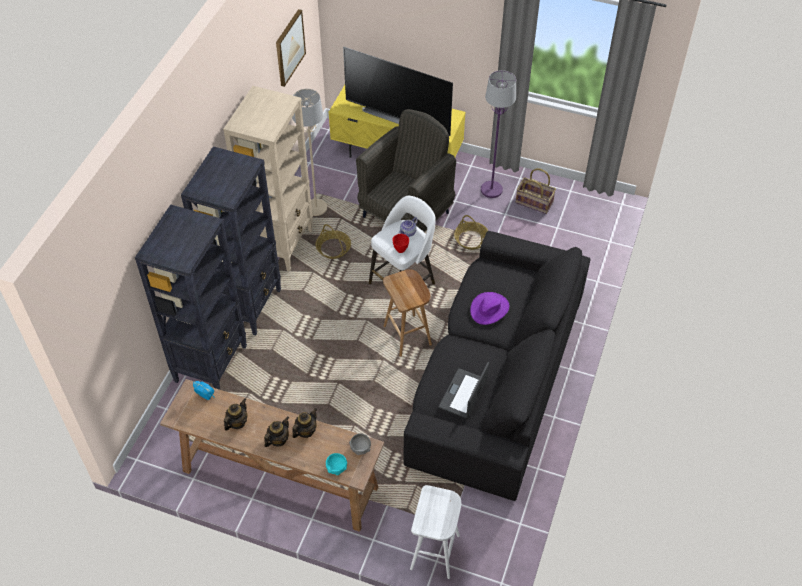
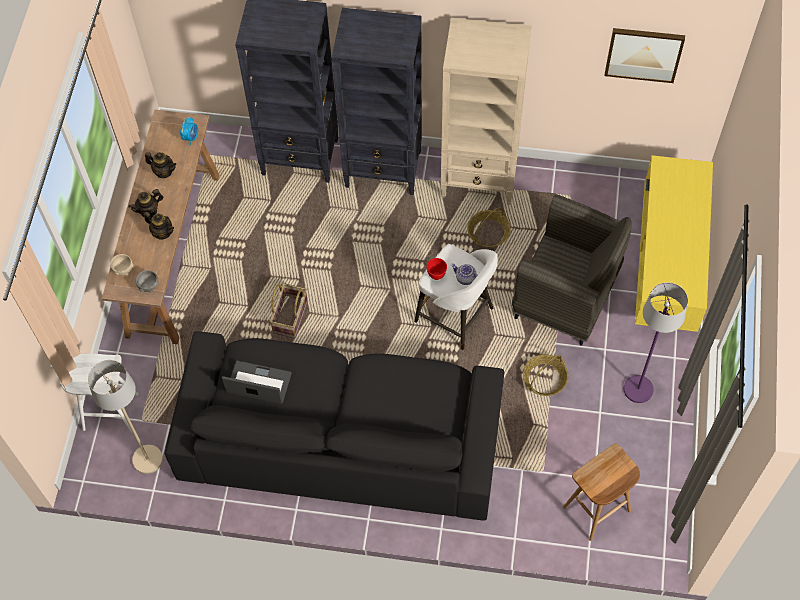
camera: 80 degrees right, 10 degrees up
teapot [264,416,289,447] -> teapot turned 120 degrees clockwise [128,189,163,218]
beige floor lamp [292,89,327,216] -> beige floor lamp moved to [88,360,163,474]
turquoise bowl [326,453,347,475] -> beige bowl [110,254,134,276]
television [343,47,453,136] -> none
brown stool [383,269,432,357] -> brown stool moved to [563,444,640,541]
purple hat [470,292,509,325] -> none
basket [516,168,556,214] -> basket moved to [270,283,308,338]

